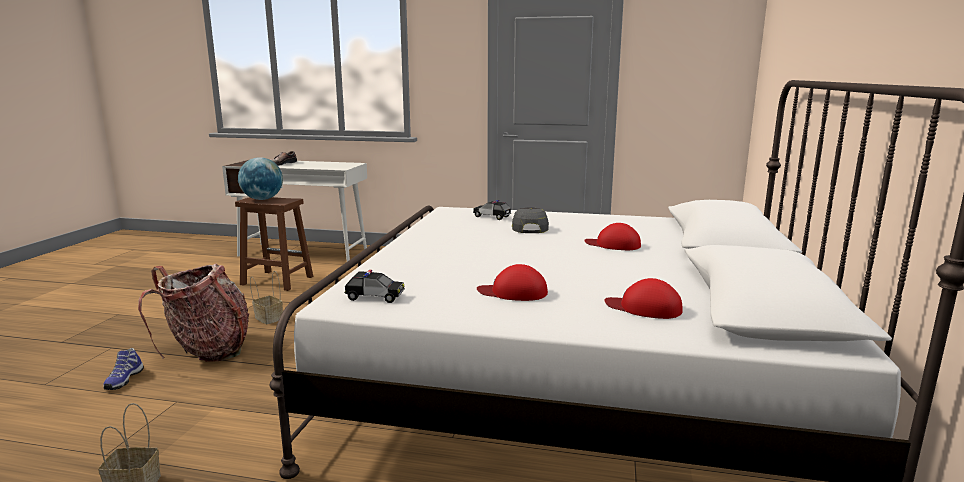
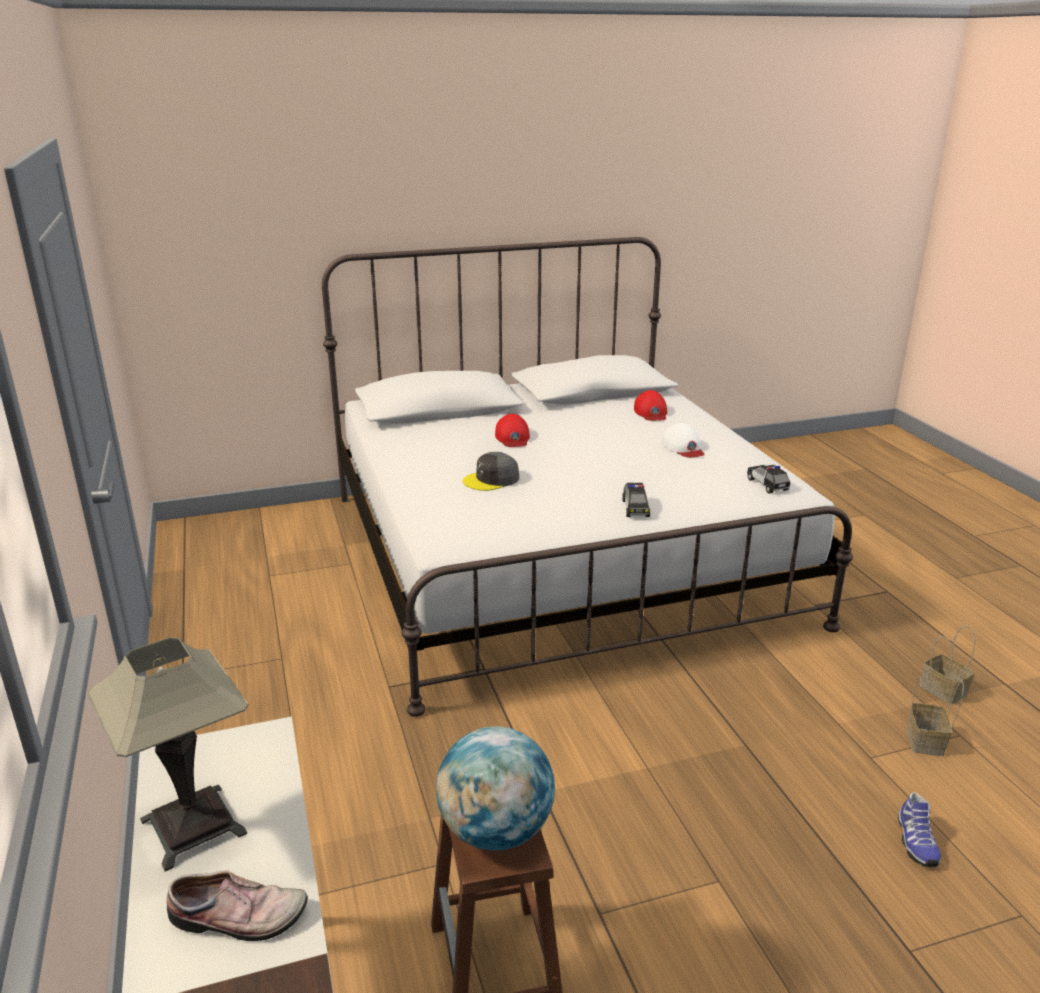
camera: 120 degrees left, 10 degrees up
shoe [103,348,144,390] -> shoe turned 120 degrees clockwise [898,792,941,867]
backpack [138,263,249,362] -> none
basket [250,271,283,324] -> basket moved to [907,675,964,756]
toy car [473,200,511,220] -> toy car moved to [622,483,650,517]
red cap [477,264,548,301] -> white cap [662,423,704,457]
none -> table lamp [87,637,249,872]

